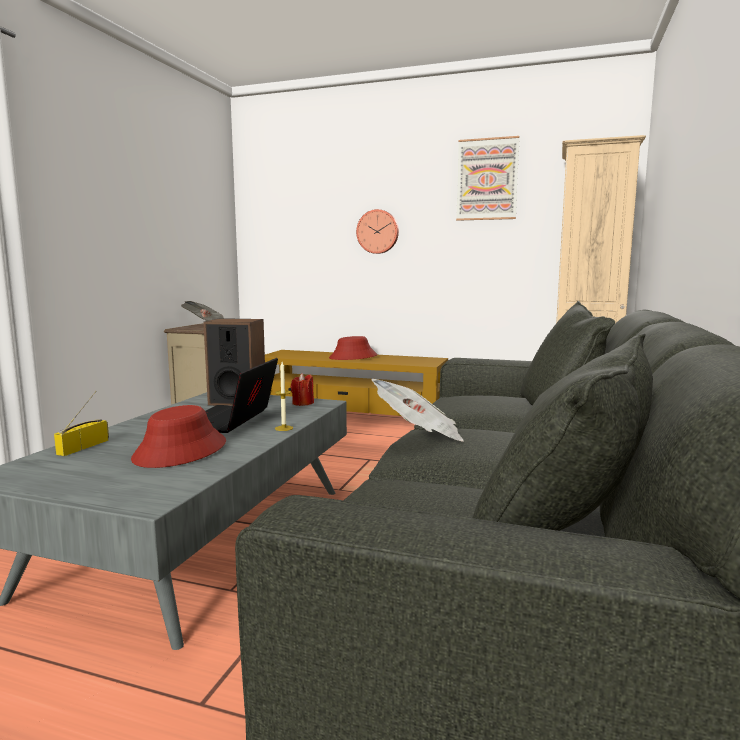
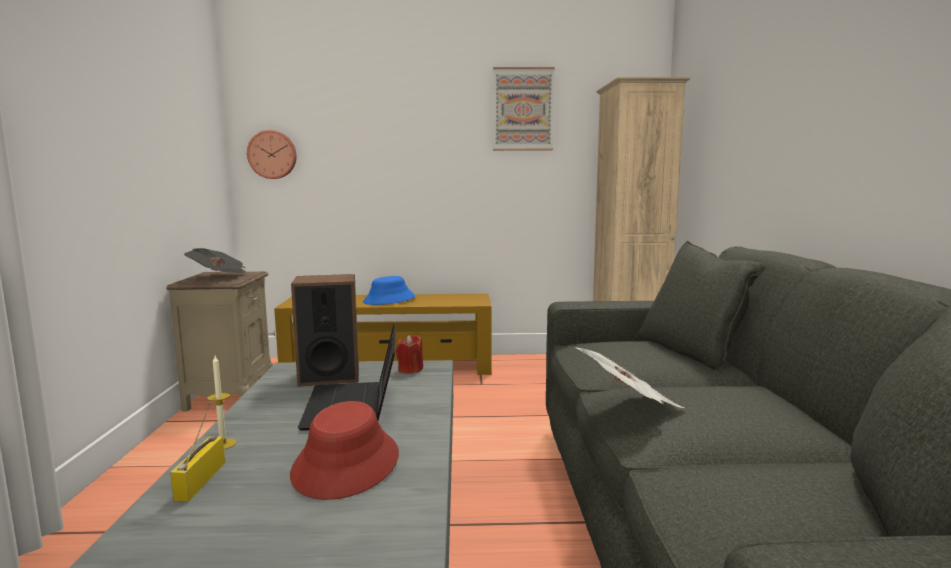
camera: 20 degrees left, 0 degrees up
candle [275,362,293,431] -> candle moved to [207,356,237,449]
red hat [329,336,378,360] -> blue hat [363,276,415,305]
wall clock [356,209,399,254] -> wall clock moved to [247,130,297,179]

